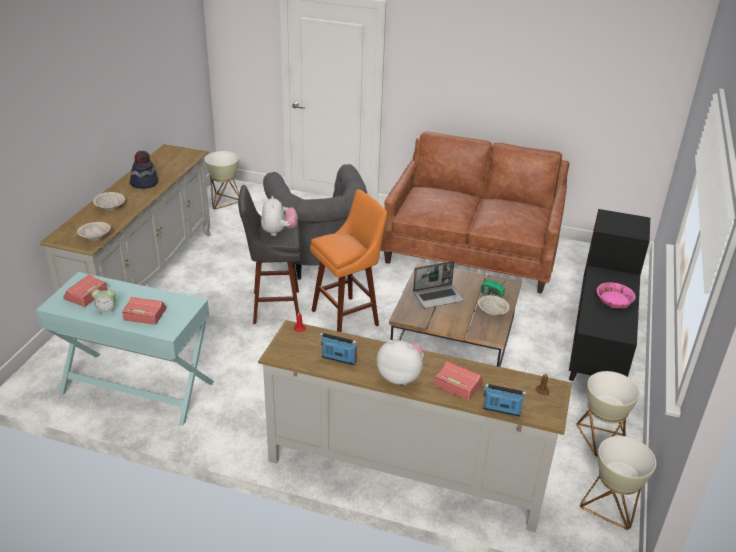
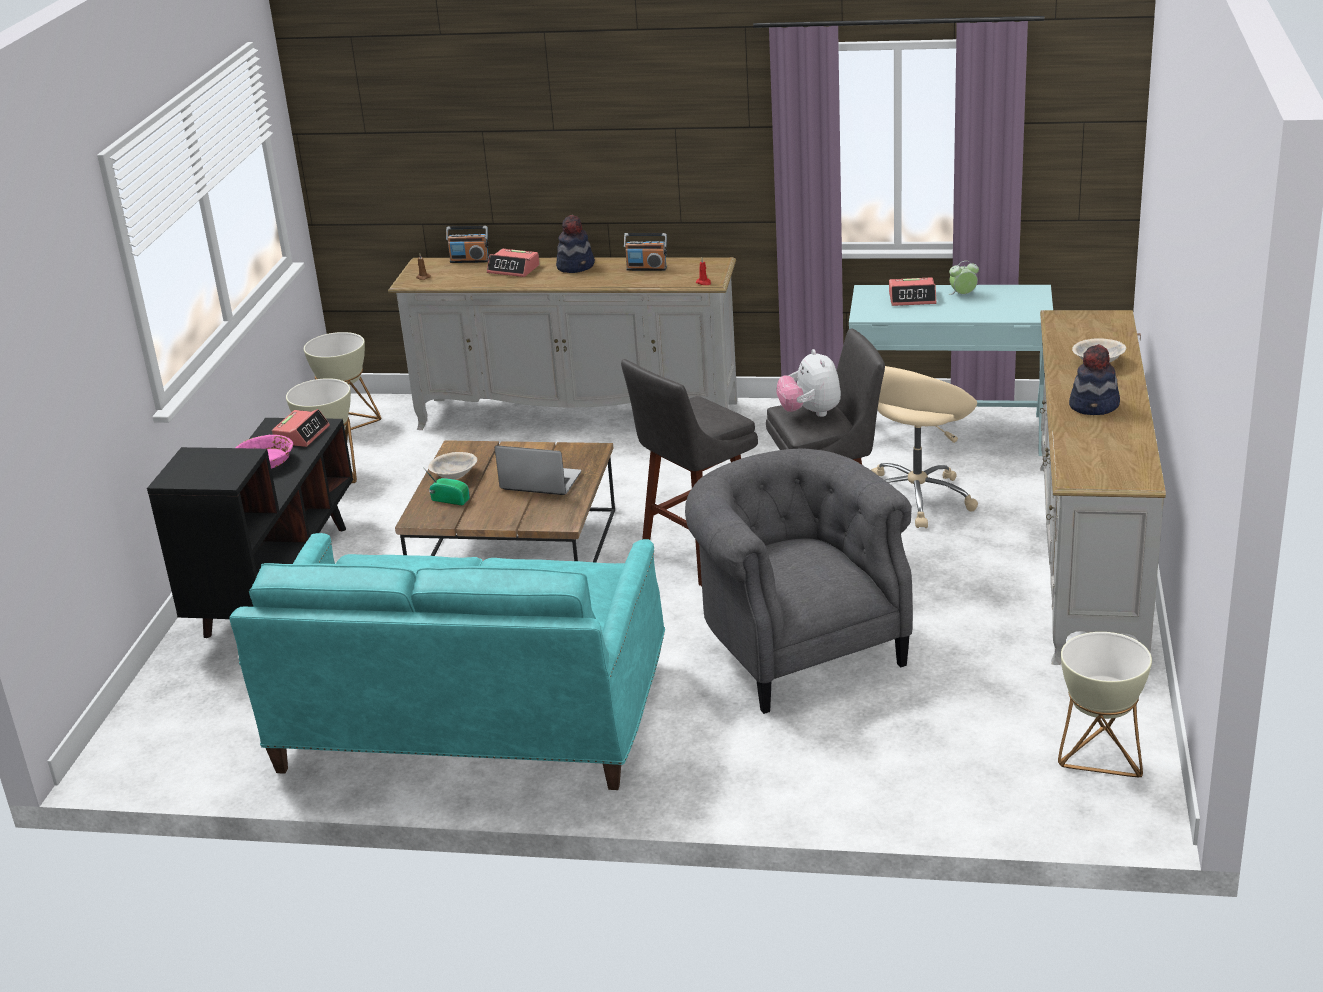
camera: 175 degrees right, 5 degrees down
alarm clock [63,274,107,307] -> alarm clock moved to [272,409,330,447]
beige bowl [77,222,111,240] -> none
orange stool [310,189,387,332] -> grey stool [621,359,758,586]
plush toy [377,339,424,385] -> hat [556,215,595,273]
brown sofa [380,131,570,294] -> turquoise sofa [229,533,665,790]
laptop [413,261,464,308] -> laptop turned 45 degrees clockwise [495,445,581,495]
none -> beige office chair [871,366,978,528]

